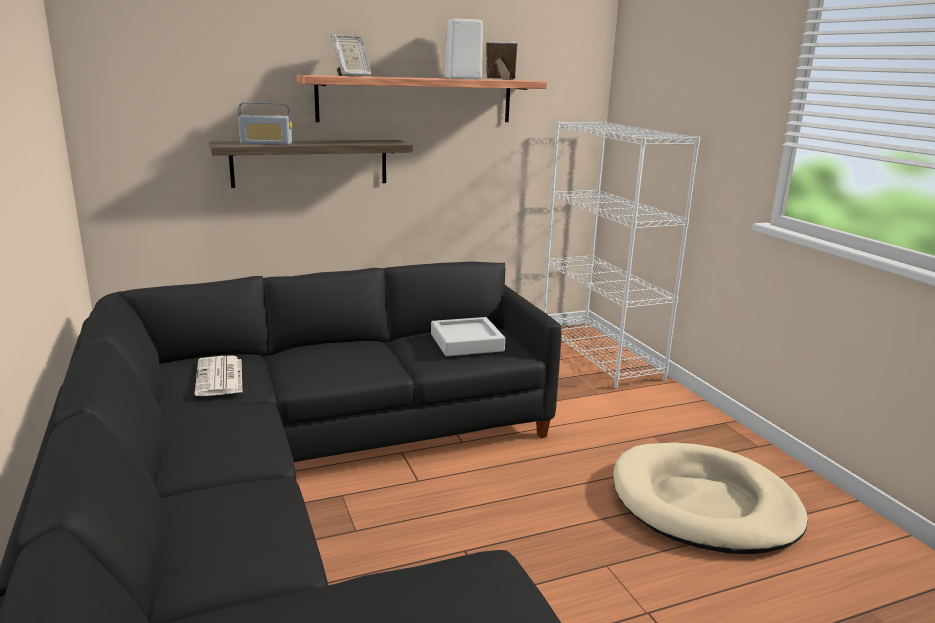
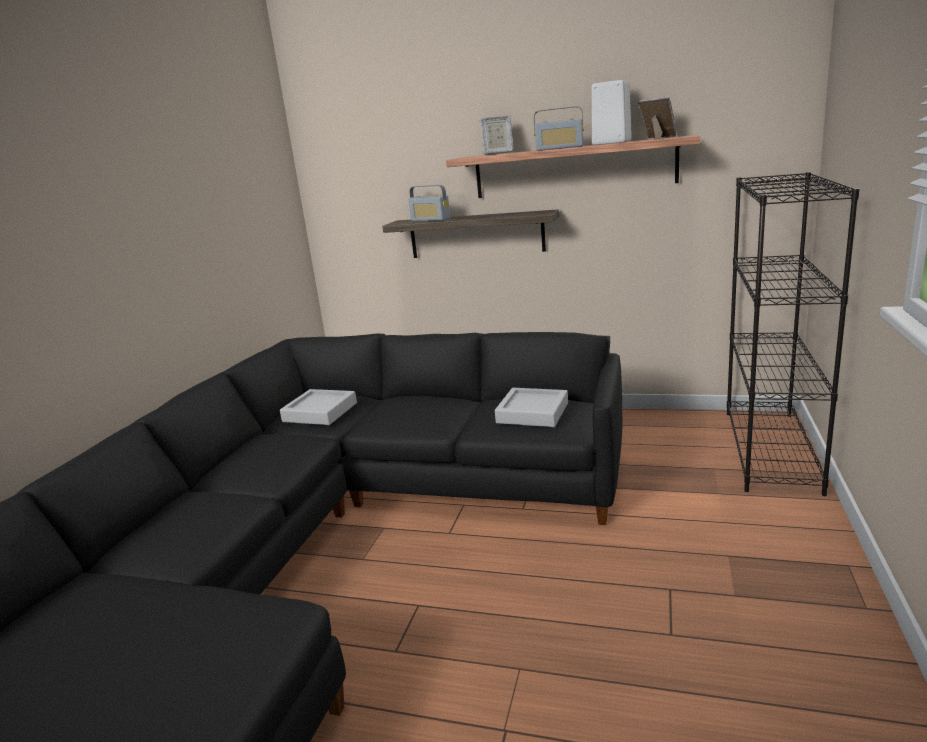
camera: 40 degrees right, 0 degrees up
newspaper [195,356,243,396] -> grey tray [280,389,357,425]
white bookcase [543,121,700,389] -> black bookcase [727,172,859,496]
beige dog bed [613,443,808,554] -> none
none -> radio [534,106,584,151]

